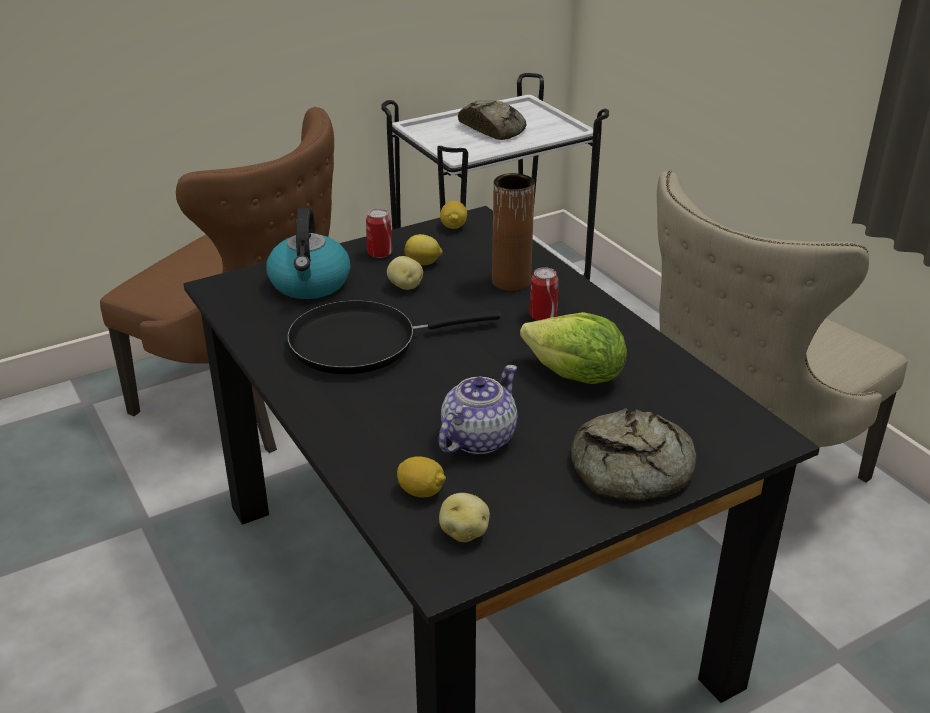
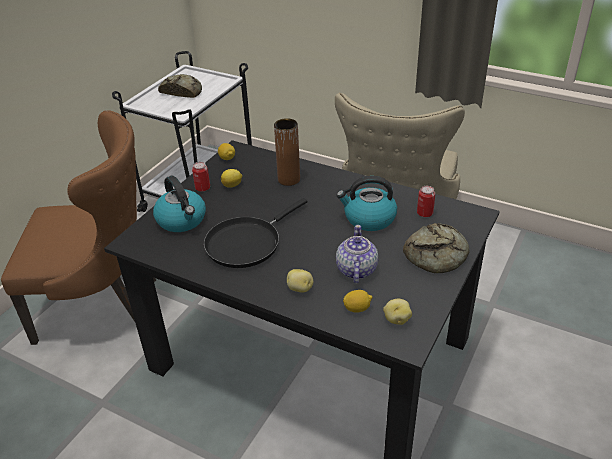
camera: 30 degrees left, 5 degrees up
potato [387,256,423,290] -> potato moved to [287,269,313,293]
lettuce [520,312,627,384] -> kettle [336,176,397,231]
can [530,267,559,321] -> can moved to [417,186,435,217]

